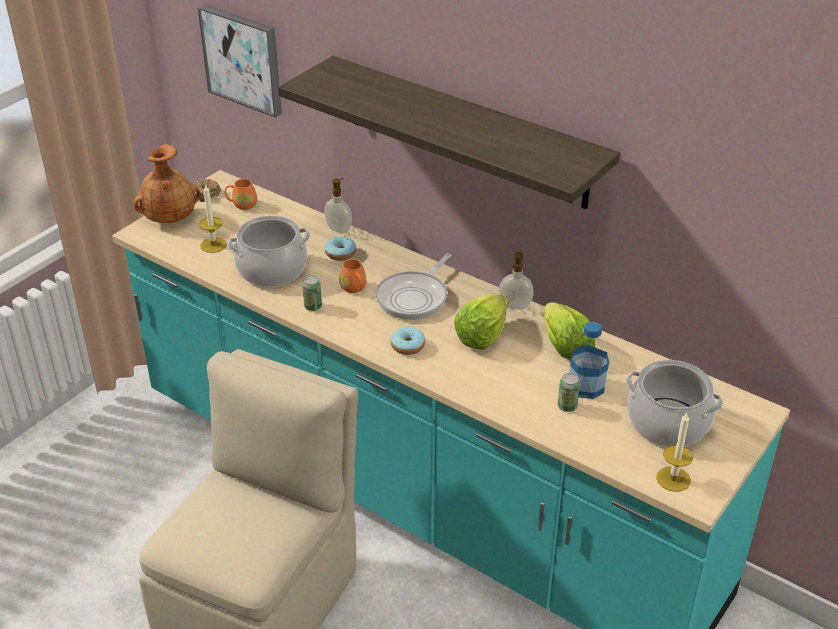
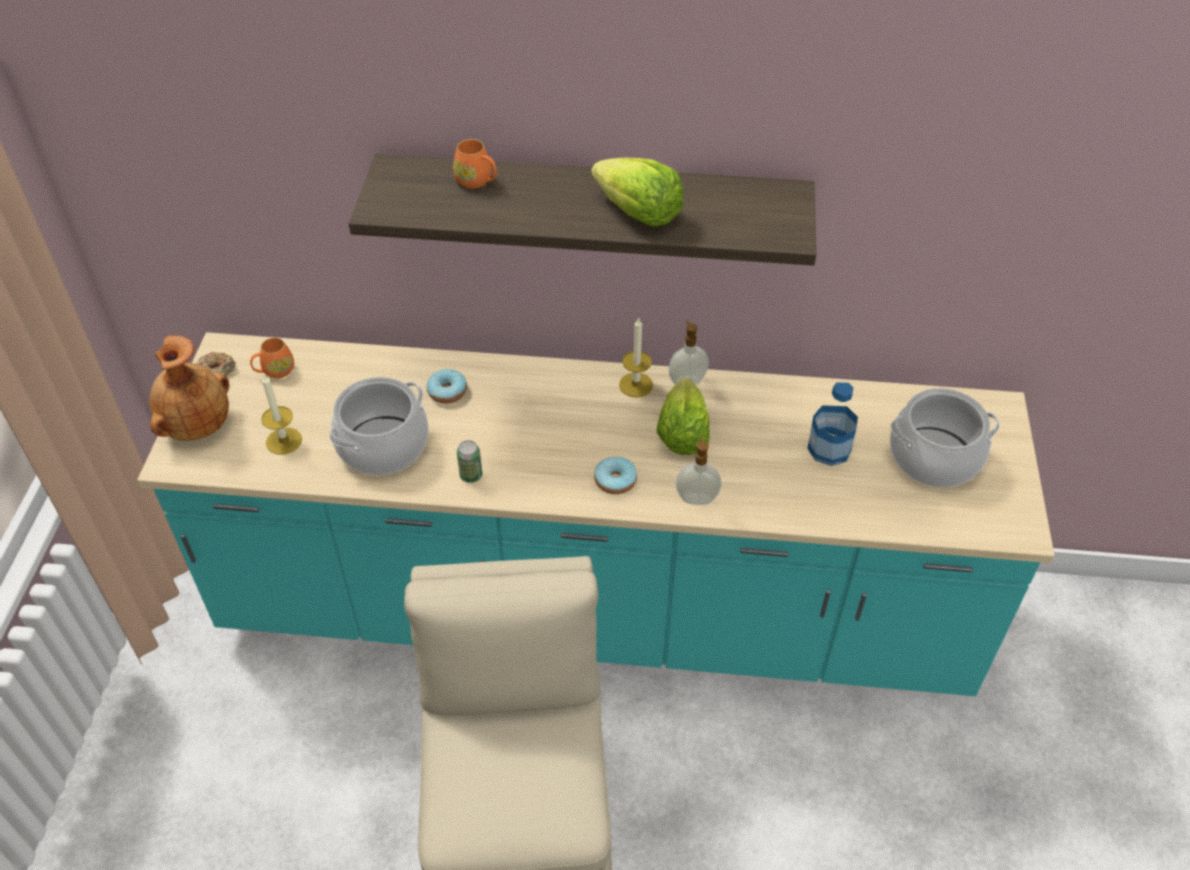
camera: 30 degrees left, 10 degrees up
picture [198,4,282,118] -> none
soap dispenser [324,178,352,233] -> soap dispenser moved to [676,436,722,505]
orange mug [339,259,367,293] -> orange mug moved to [453,139,497,188]
frying pan [375,253,452,320] -> none
lettuce [544,302,595,360] -> lettuce moved to [591,158,684,227]
can [558,373,580,412] -> none
candle [656,413,693,492] -> candle moved to [619,318,653,398]

